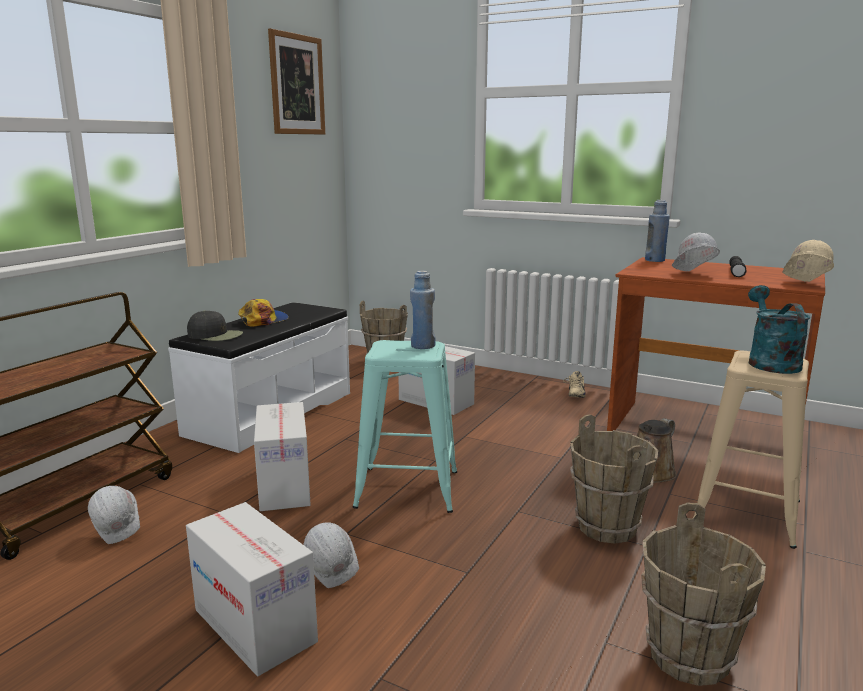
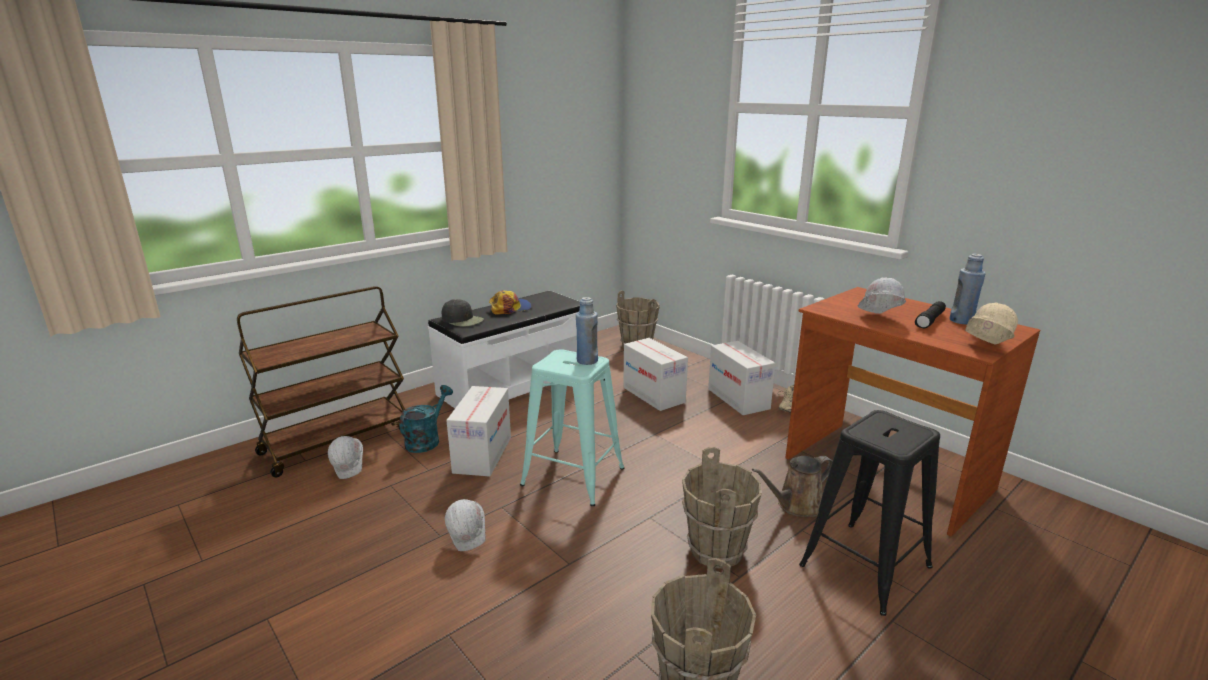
camera: 20 degrees right, 5 degrees up
cardboard box [186,502,318,676] -> cardboard box moved to [708,341,776,415]
picture [268,28,325,135] -> none
blue bottle [645,200,670,262] -> blue bottle moved to [950,254,986,324]
beige stool [693,351,809,549] -> black stool [799,410,940,616]
turquoise watering can [748,285,810,374] -> turquoise watering can moved to [399,385,453,453]

